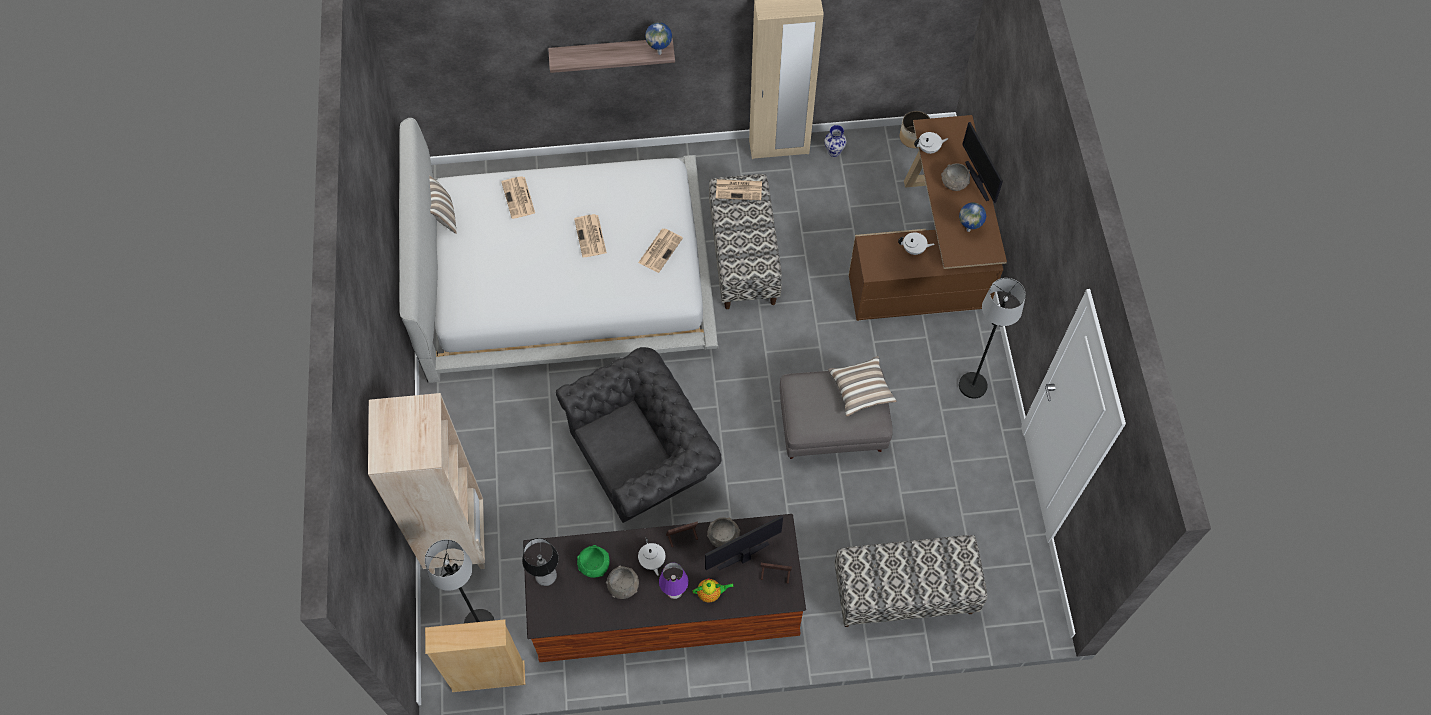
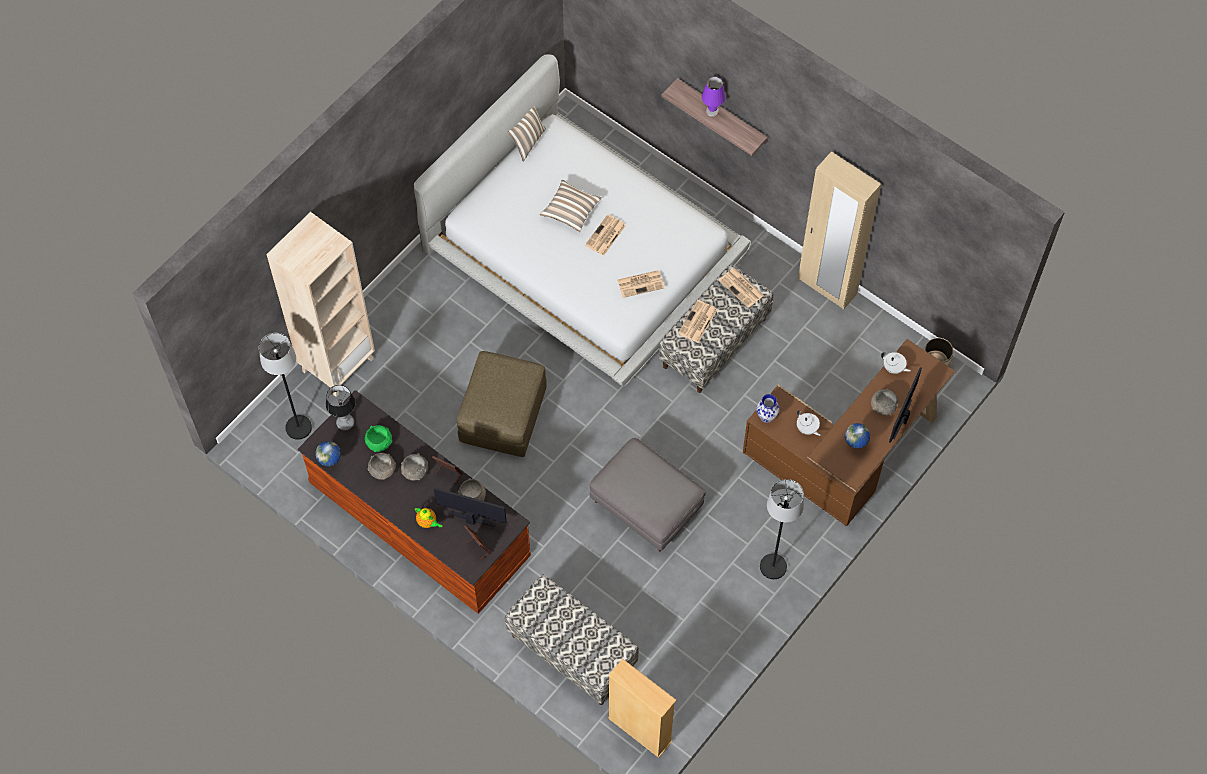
camera: 45 degrees right, 0 degrees up
beige bookcase [425,619,525,692] -> beige bookcase moved to [608,659,676,758]
newspaper [501,176,535,219] -> newspaper moved to [678,300,717,343]
grey armchair [556,347,722,523] -> brown ottoman [457,351,547,457]
white teapot [638,538,665,576] -> grey bowl [401,453,428,480]
globe [645,22,672,55] -> globe moved to [316,441,341,466]
purple table lamp [659,563,689,599] -> purple table lamp moved to [702,77,725,117]
vase [824,125,847,157] -> vase moved to [757,394,780,423]
pillow [828,356,896,417] -> pillow moved to [540,179,602,232]

